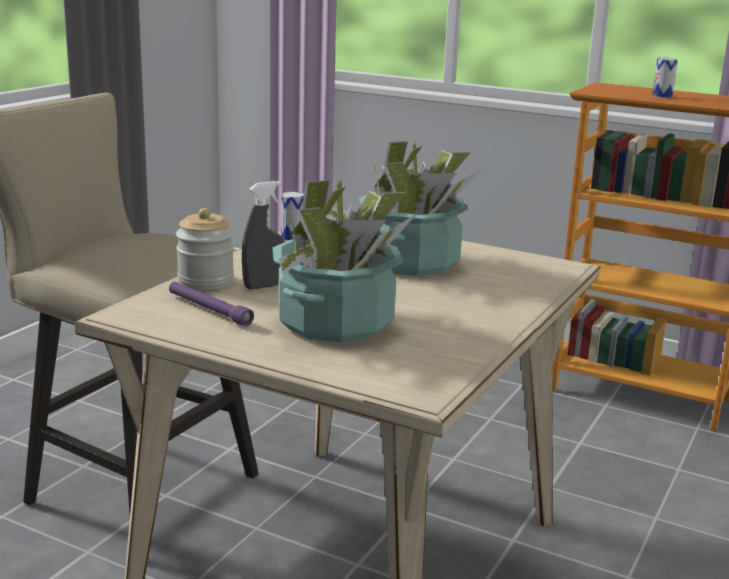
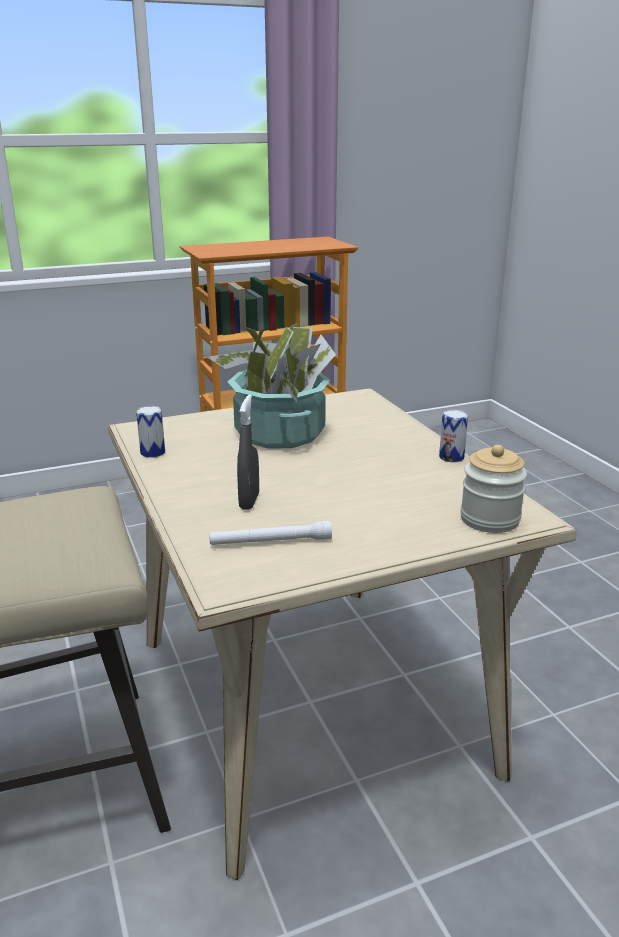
camera: 50 degrees left, 5 degrees up
purple flashlight [169,282,254,327] -> white flashlight [209,521,332,545]
jar [176,208,234,290] -> jar moved to [460,445,527,533]
potted plant [272,179,418,343] -> none
can [652,57,678,98] -> can moved to [439,410,468,462]

